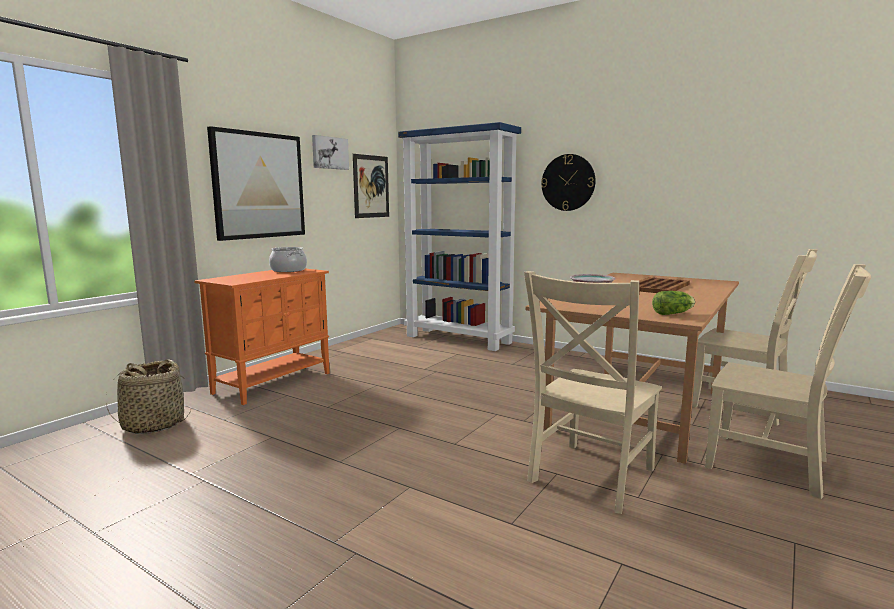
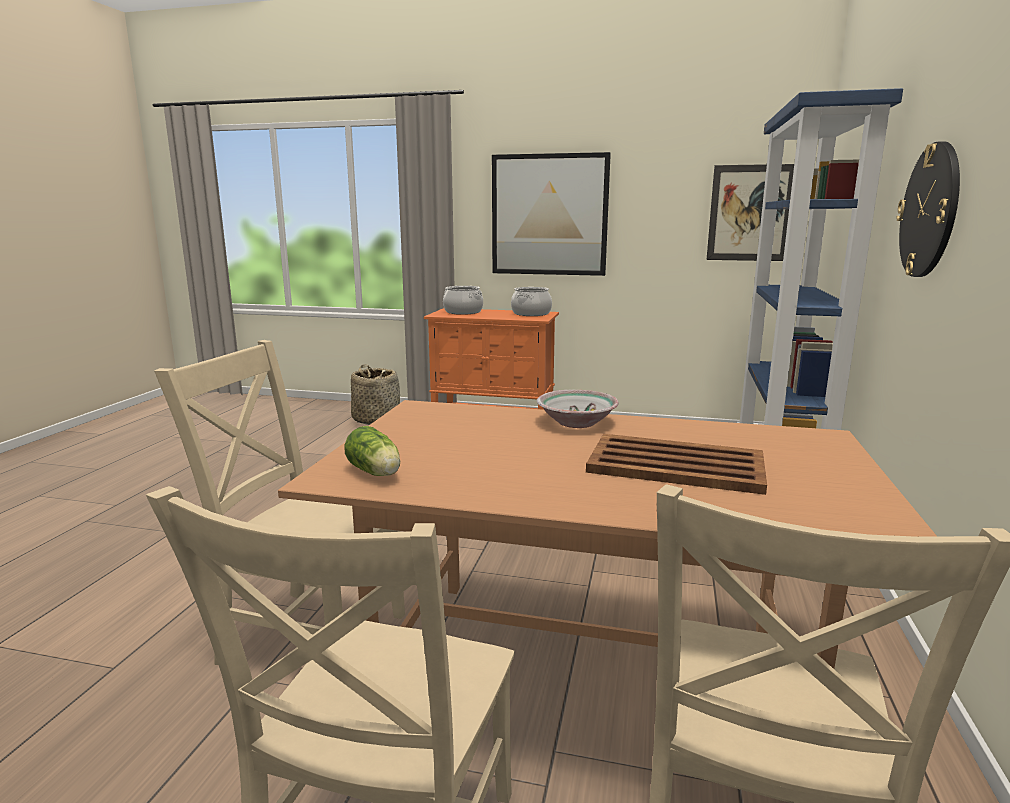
camera: 70 degrees right, 5 degrees up
picture [312,135,349,170] -> none
none -> cooking pot [443,286,483,315]

